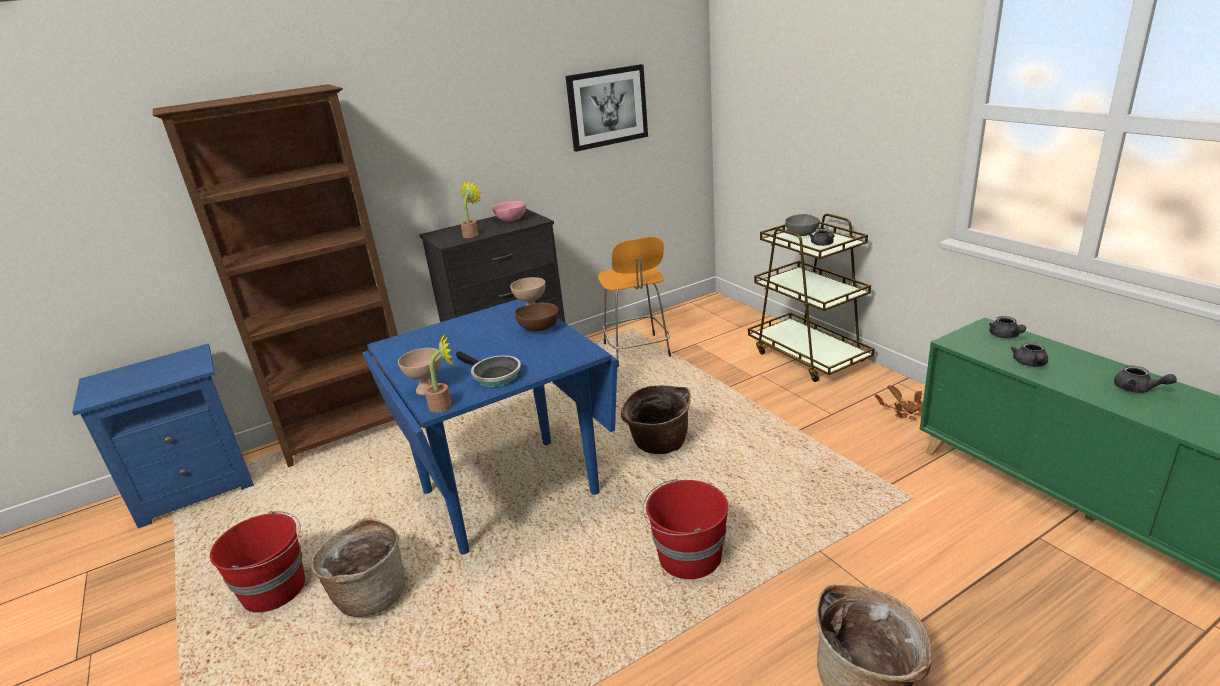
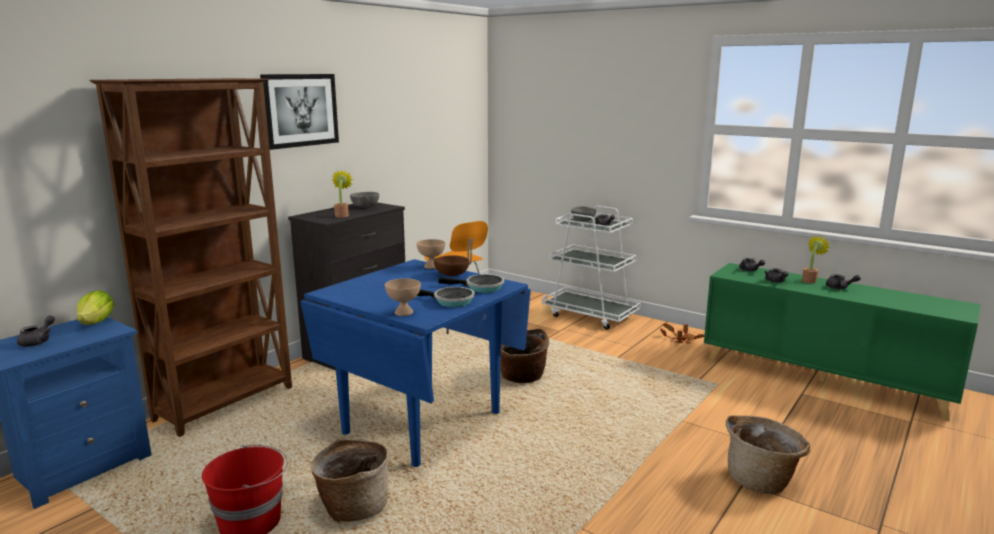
camera: 25 degrees left, 10 degrees down
potted plant [425,332,454,413] -> potted plant moved to [802,235,830,283]
pink bowl [492,201,526,221] -> grey bowl [350,192,379,208]
picture [565,64,648,152] -> picture moved to [260,74,339,150]
red bucket [642,479,728,579] -> none
brown cart [748,213,875,382] -> white cart [542,206,641,330]
none -> grey teapot [17,315,55,347]
none -> lettuce [77,290,114,325]
none -> frying pan [438,274,504,293]

